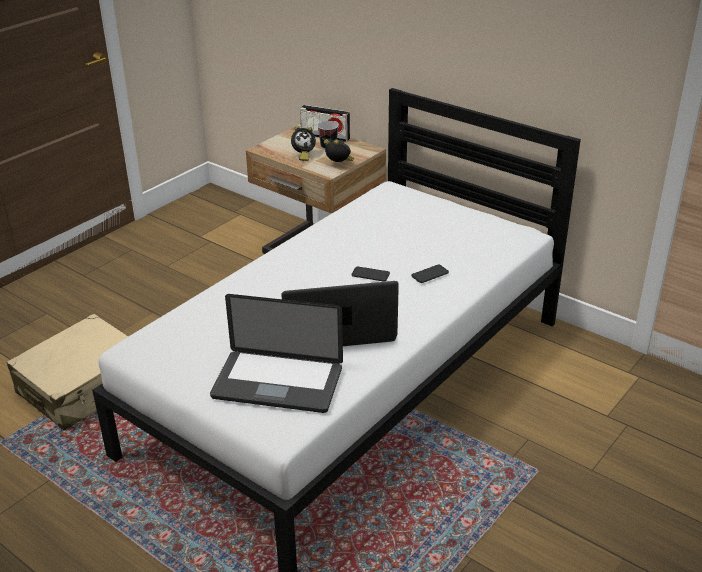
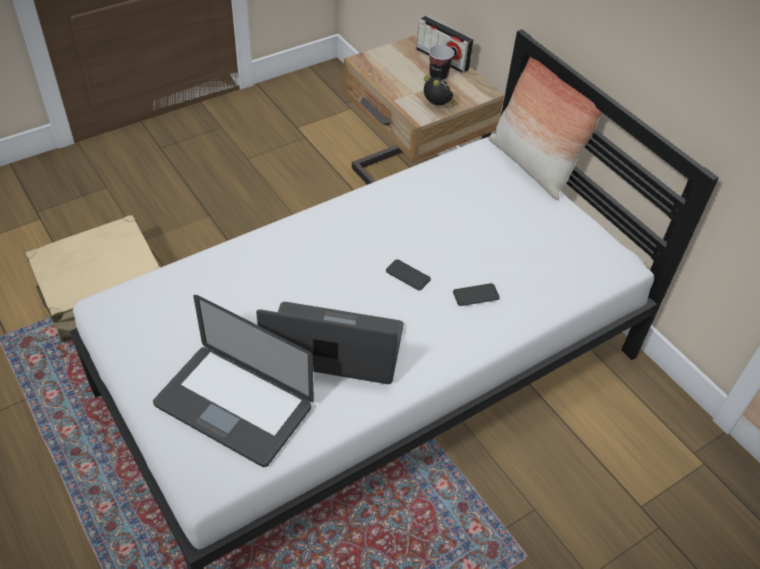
camera: 15 degrees right, 15 degrees up
alarm clock [291,126,316,161] -> none
none -> pillow [488,57,603,200]

